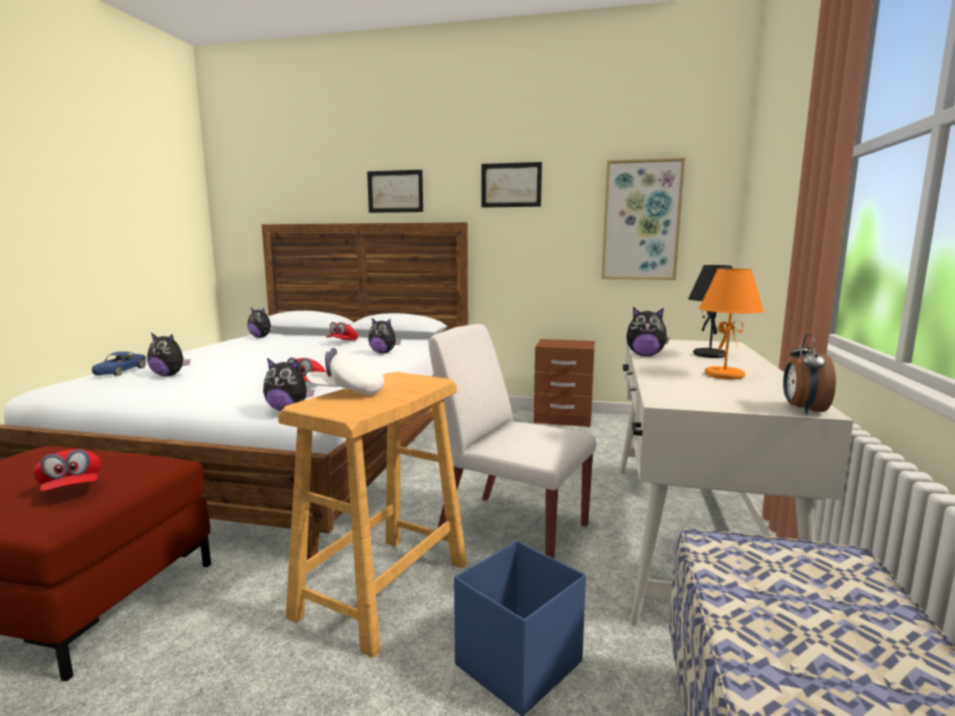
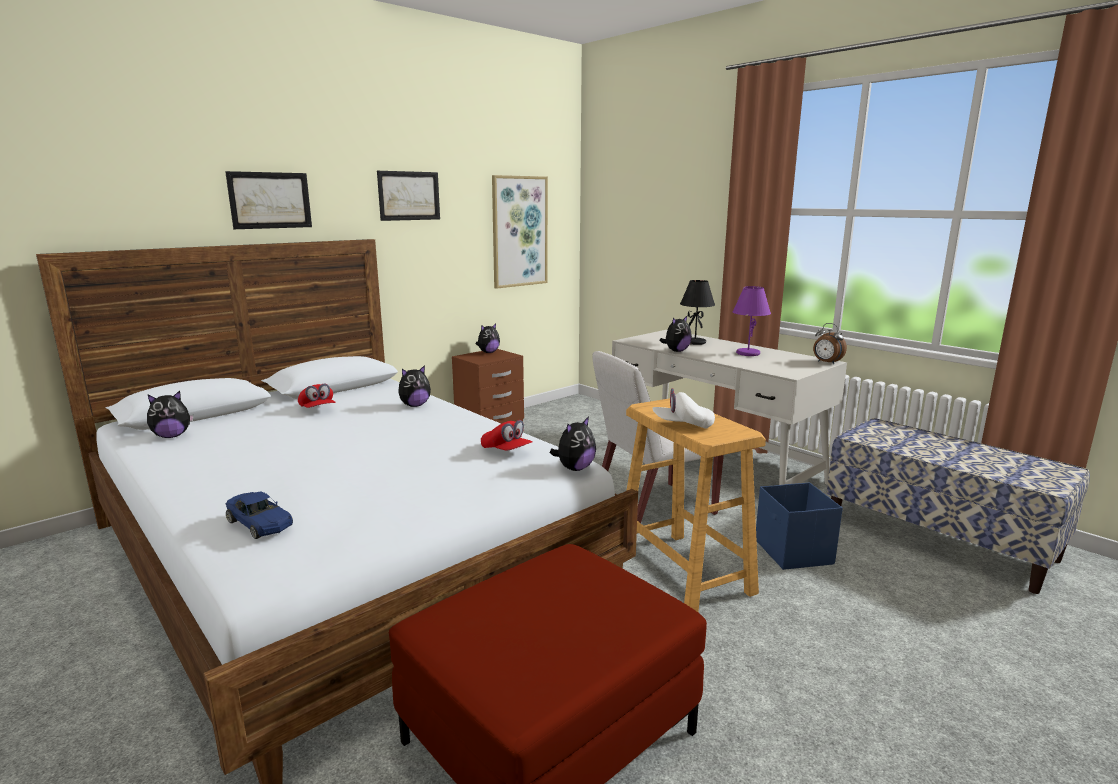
camera: 55 degrees left, 5 degrees up
red cap [34,449,102,492] -> none
plush toy [147,333,190,376] -> plush toy moved to [476,323,500,353]
white cap [306,348,384,395] -> white cap turned 60 degrees clockwise [652,388,715,429]
orange table lamp [699,268,764,379] -> purple table lamp [733,286,771,356]

